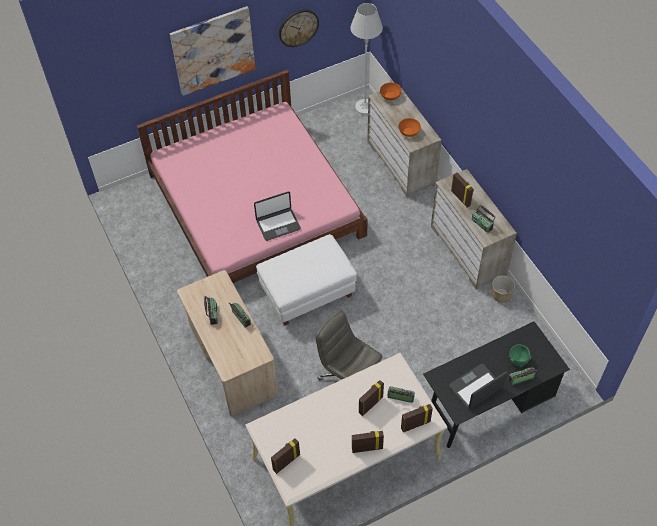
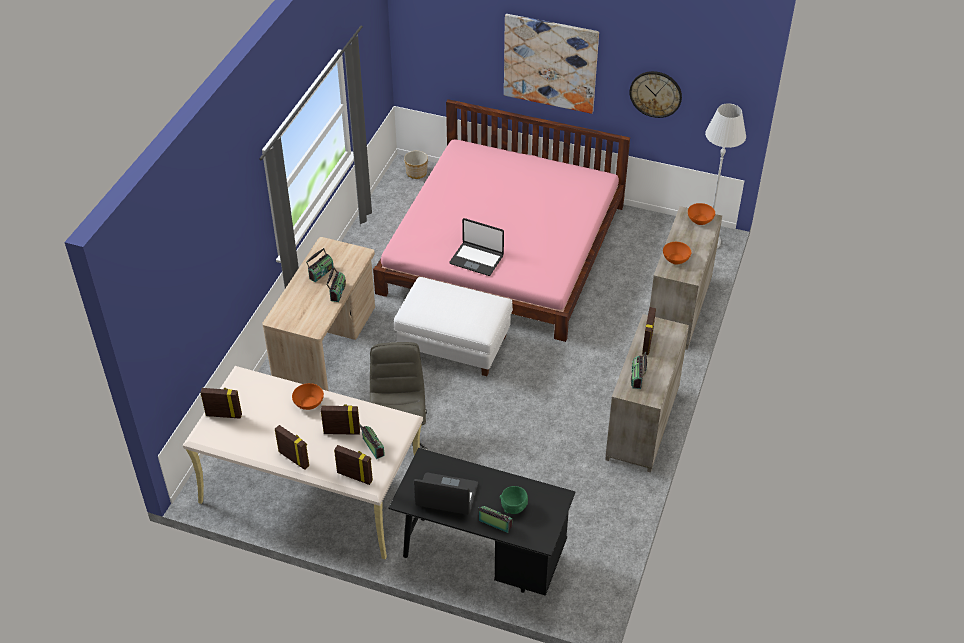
camera: 45 degrees right, 10 degrees down
planter [491,275,515,303] -> planter moved to [404,151,428,179]
none -> orange bowl [292,383,324,410]

